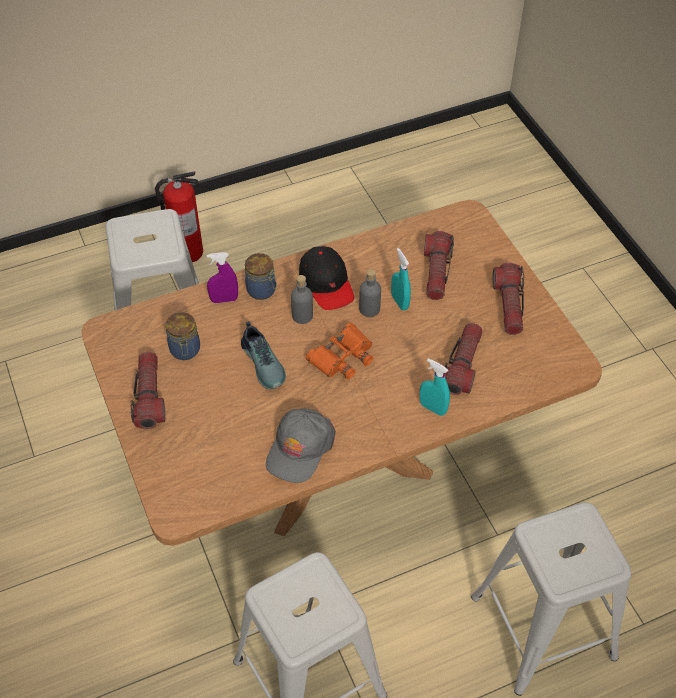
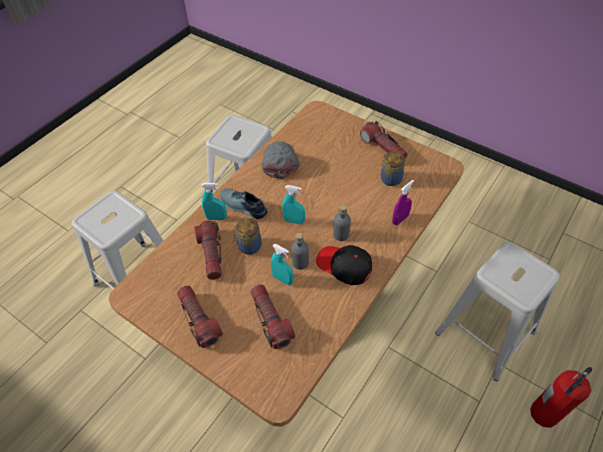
camera: 150 degrees right, 0 degrees up
shoe [241,321,286,390] -> shoe moved to [220,189,268,219]
jar [245,253,277,300] -> jar moved to [232,218,262,255]
orange binoculars [306,323,373,380] -> turquoise spray bottle [282,185,305,224]

